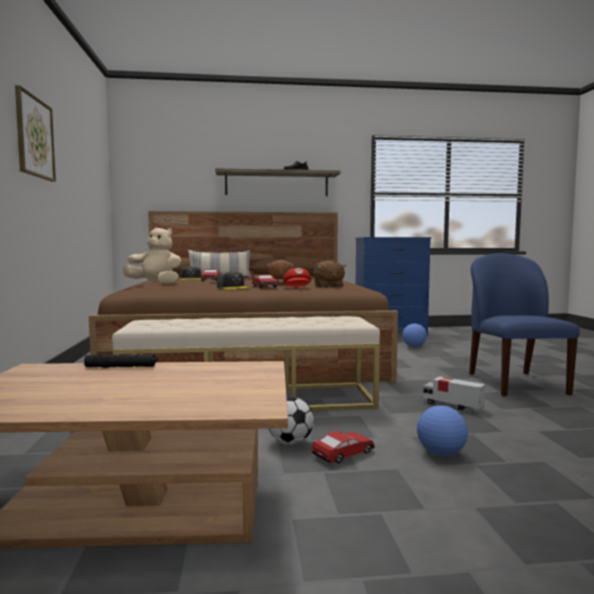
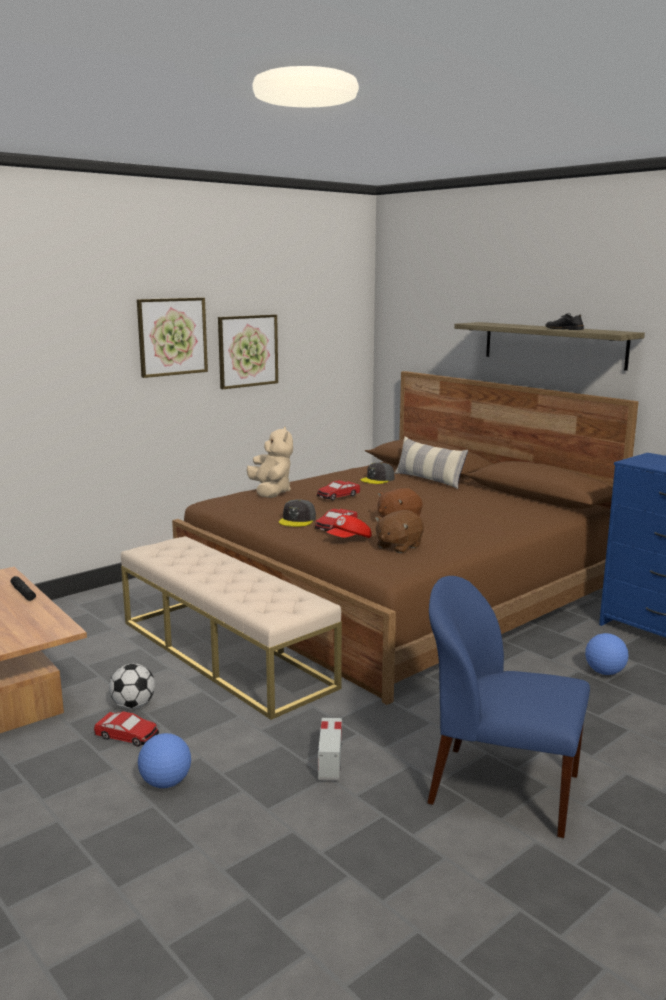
camera: 55 degrees right, 10 degrees up
blue chair [469,253,580,396] -> blue chair turned 120 degrees counterclockwise [427,576,590,838]
none -> picture [218,314,278,389]

